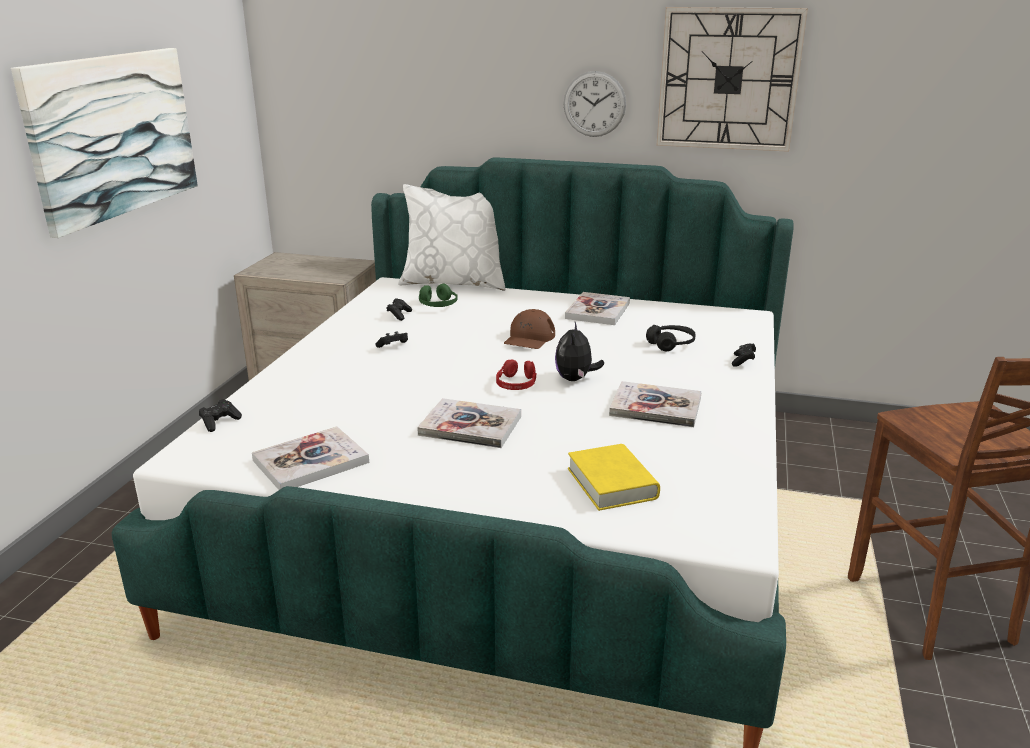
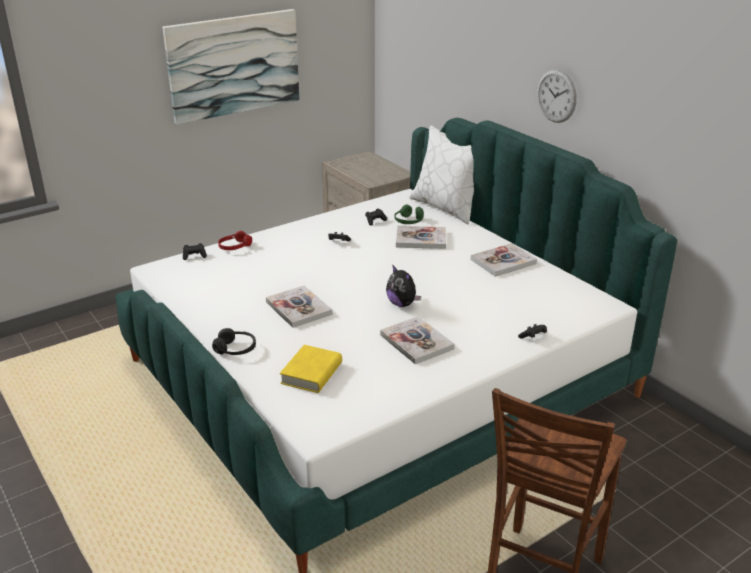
camera: 40 degrees right, 5 degrees up
book [252,427,369,490] -> book moved to [396,226,446,249]
red headphones [496,359,537,390] -> red headphones moved to [218,231,252,250]
brown cap [504,309,555,349] -> none
plush toy [555,322,604,381] -> plush toy turned 90 degrees counterclockwise [386,266,421,307]
black headphones [646,325,696,351] -> black headphones moved to [212,328,256,355]
wall clock [657,7,808,152] -> none

